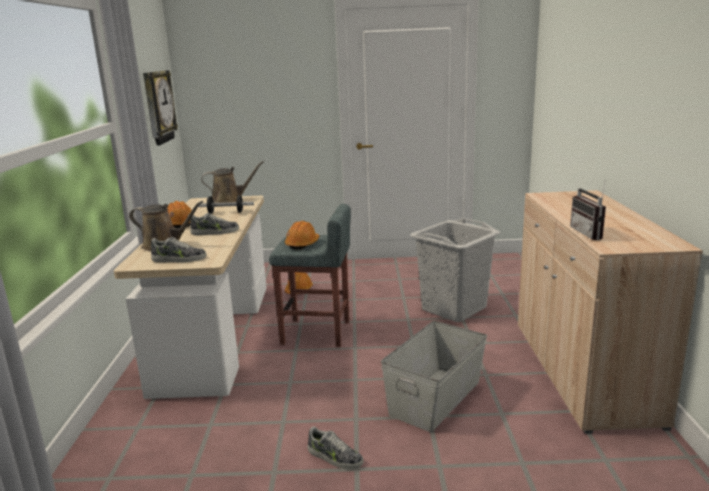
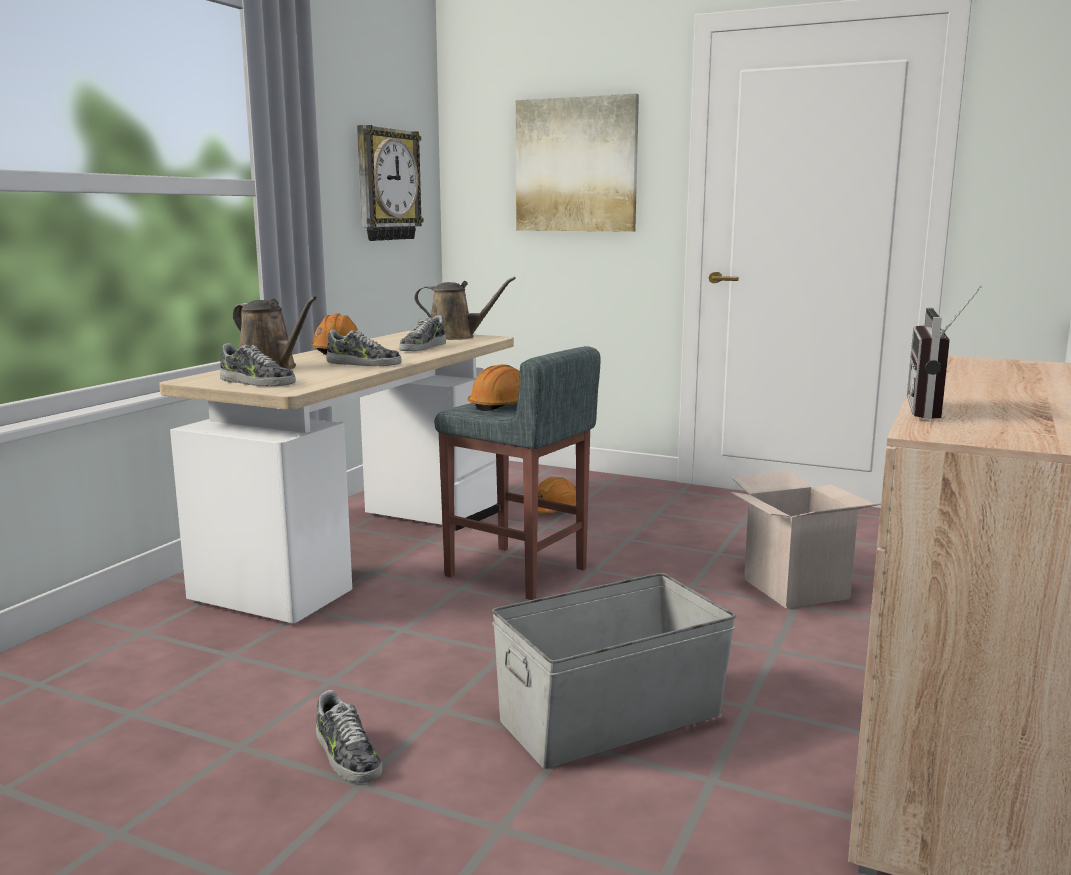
camera: 25 degrees right, 5 degrees down
dumbbell [198,195,254,214] -> shoe [399,315,446,351]
grey laundry basket [410,218,501,322] -> cardboard box [731,471,881,609]
none -> picture [516,94,639,232]

